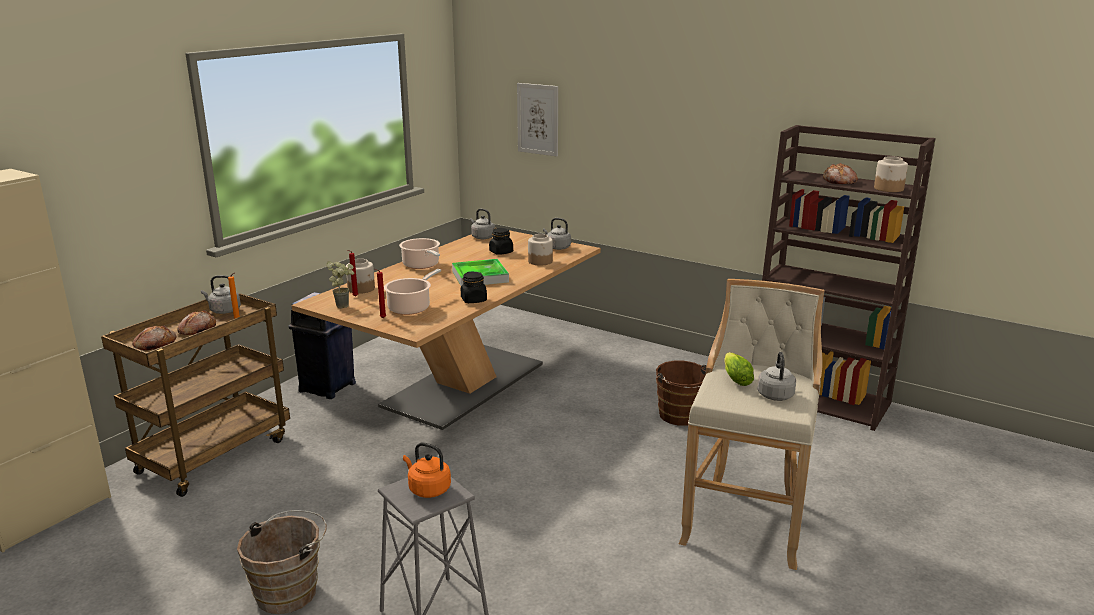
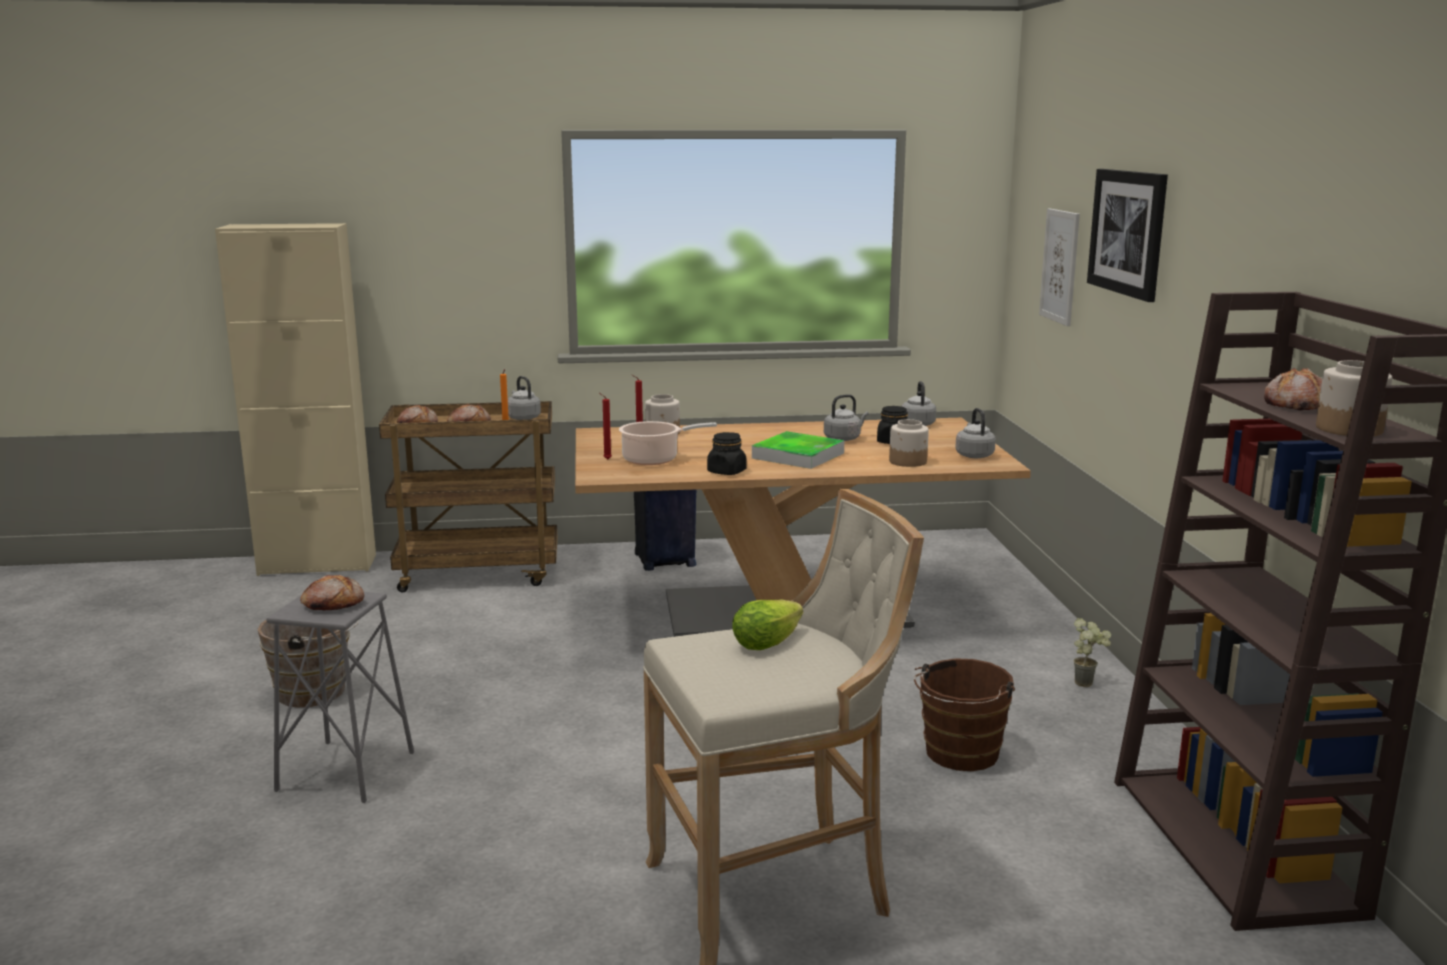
camera: 50 degrees right, 5 degrees down
potted plant [326,261,355,308] -> potted plant moved to [1073,618,1111,687]
cooking pot [399,238,440,269] -> none
orange kettle [403,442,451,498] -> bread [300,575,364,611]
grey kettle [757,352,796,401] -> grey kettle moved to [824,394,868,441]
none -> picture [1087,169,1168,302]

